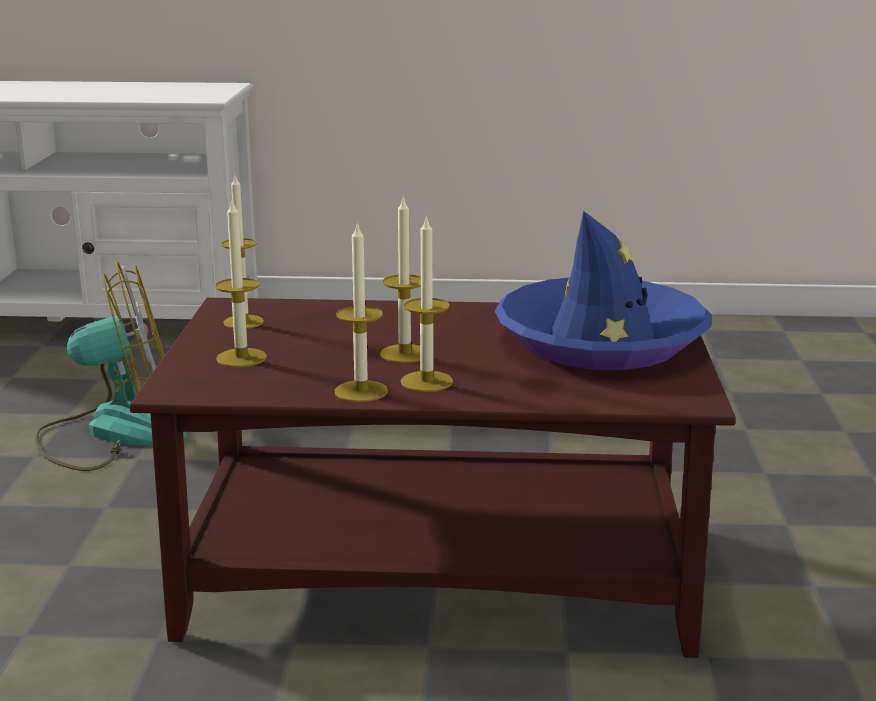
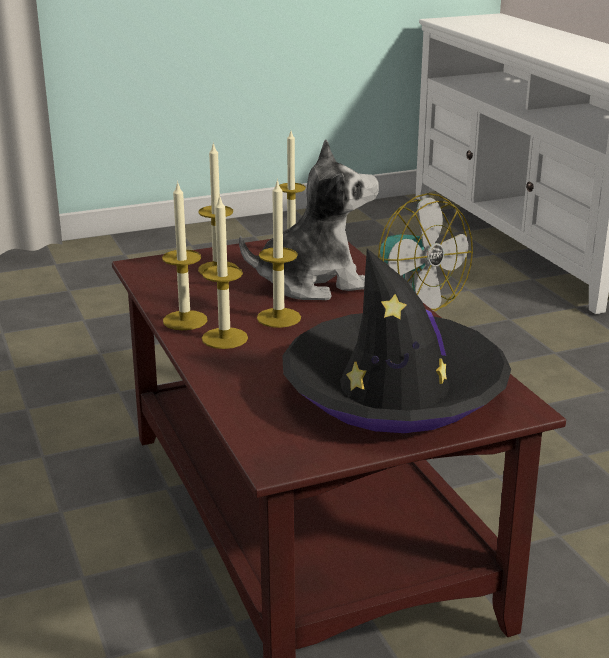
camera: 65 degrees right, 5 degrees up
blue hat [495,211,712,370] -> black hat [282,249,511,433]
none -> plush toy [239,140,379,300]

